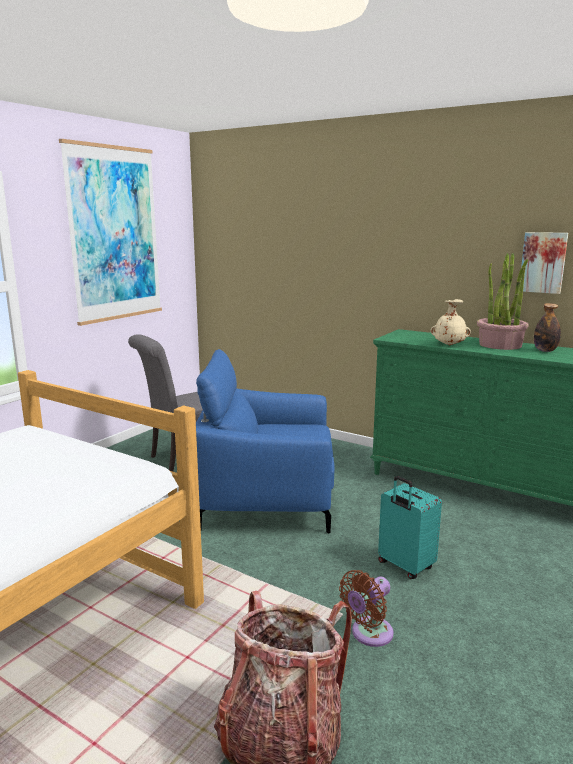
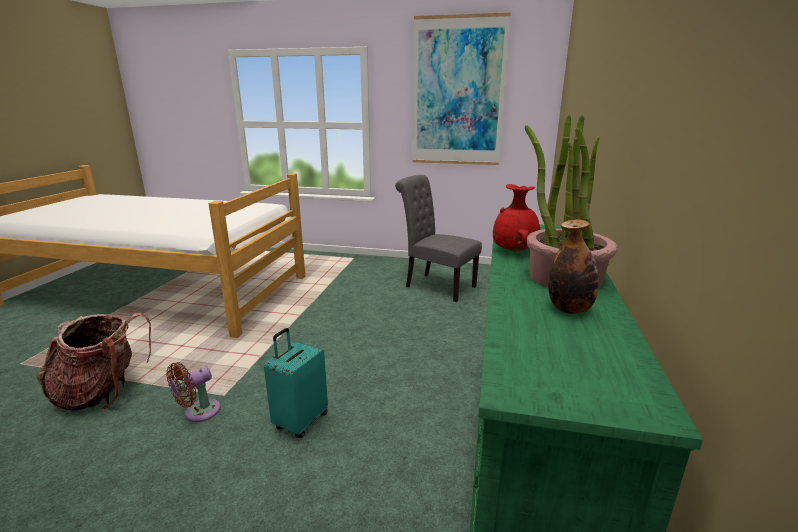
camera: 70 degrees right, 5 degrees up
blue armchair [196,349,334,533] -> none
brown fan [339,570,393,647] -> brown fan turned 75 degrees counterclockwise [166,362,221,422]
beige vase [431,299,471,345] -> red vase [493,184,540,252]
picture [521,232,568,294] -> none

